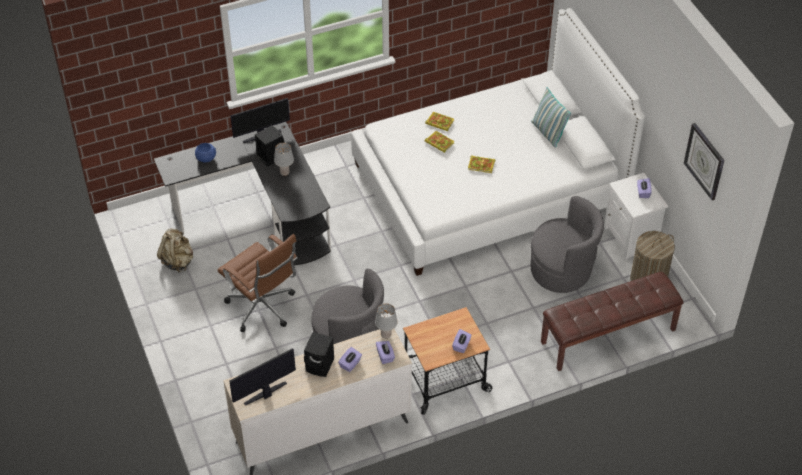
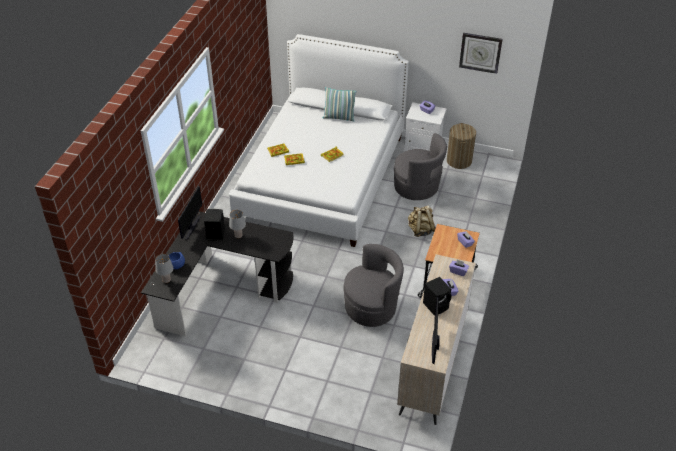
camera: 50 degrees left, 5 degrees down
beige backpack [157,229,193,273] -> beige backpack moved to [408,205,436,237]
brown office chair [218,234,298,332] -> none
grey table lamp [375,303,397,339] -> grey table lamp moved to [155,254,173,283]
grey armchair [531,196,604,293] -> grey armchair turned 75 degrees clockwise [394,133,447,200]
brown bench [541,272,684,371] -> none

